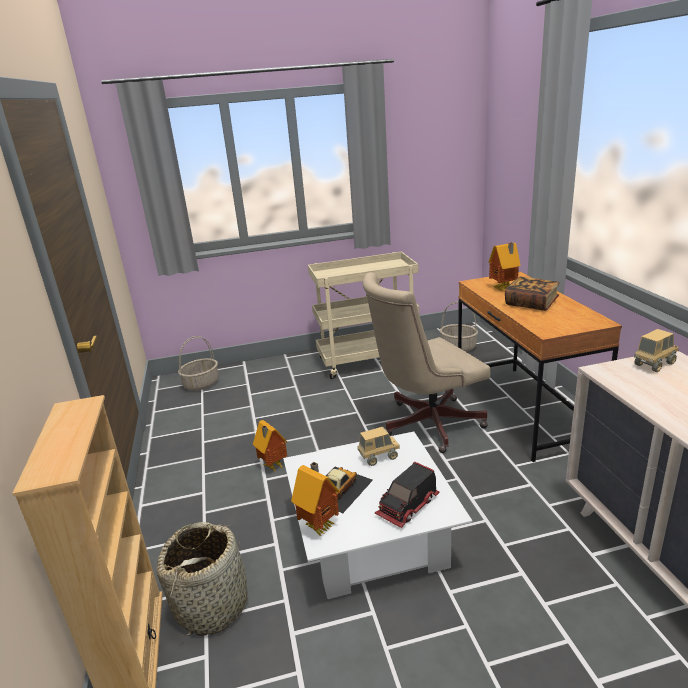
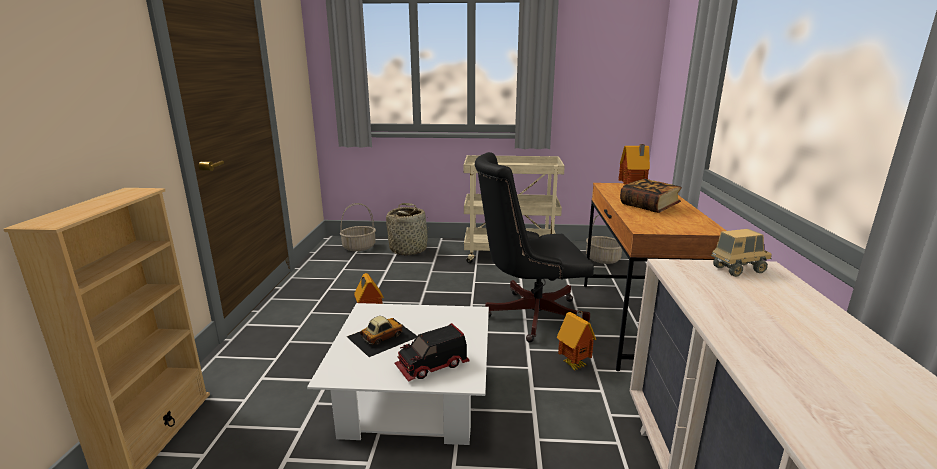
camera: 15 degrees right, 5 degrees down
basket [157,522,248,636] -> basket moved to [386,203,429,255]
toy house [291,462,340,536] -> toy house moved to [557,311,596,370]
toy truck [358,427,400,466] -> none
beige office chair [363,272,490,453] -> black office chair [475,152,594,343]

